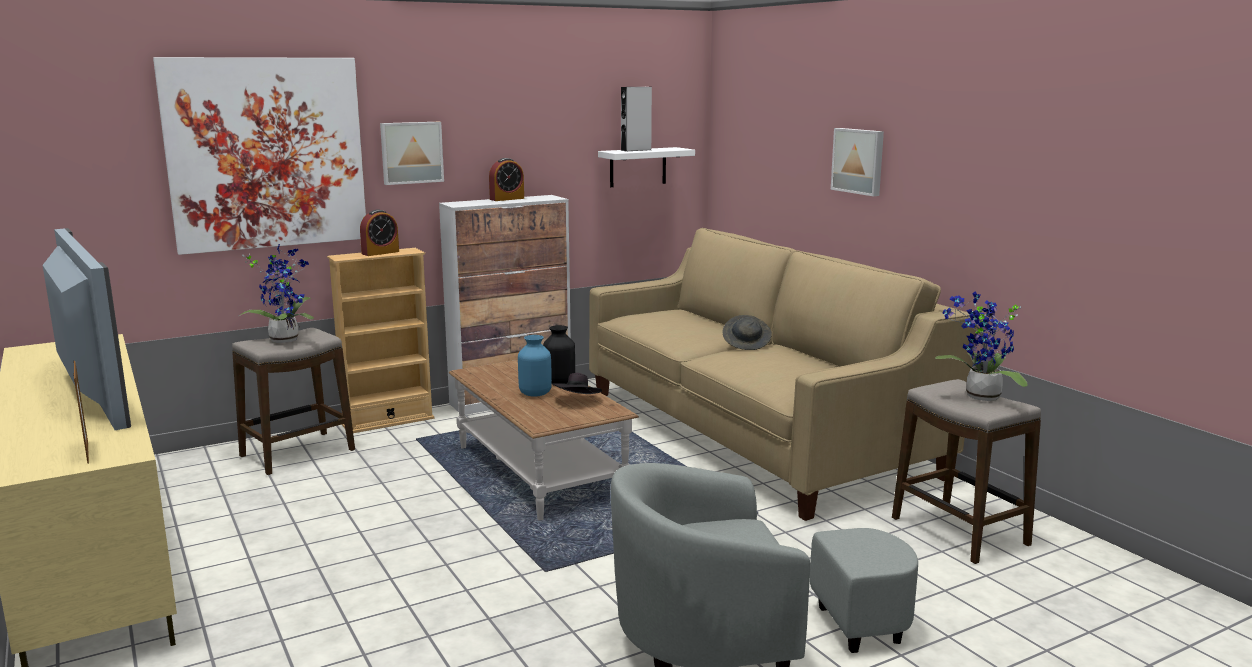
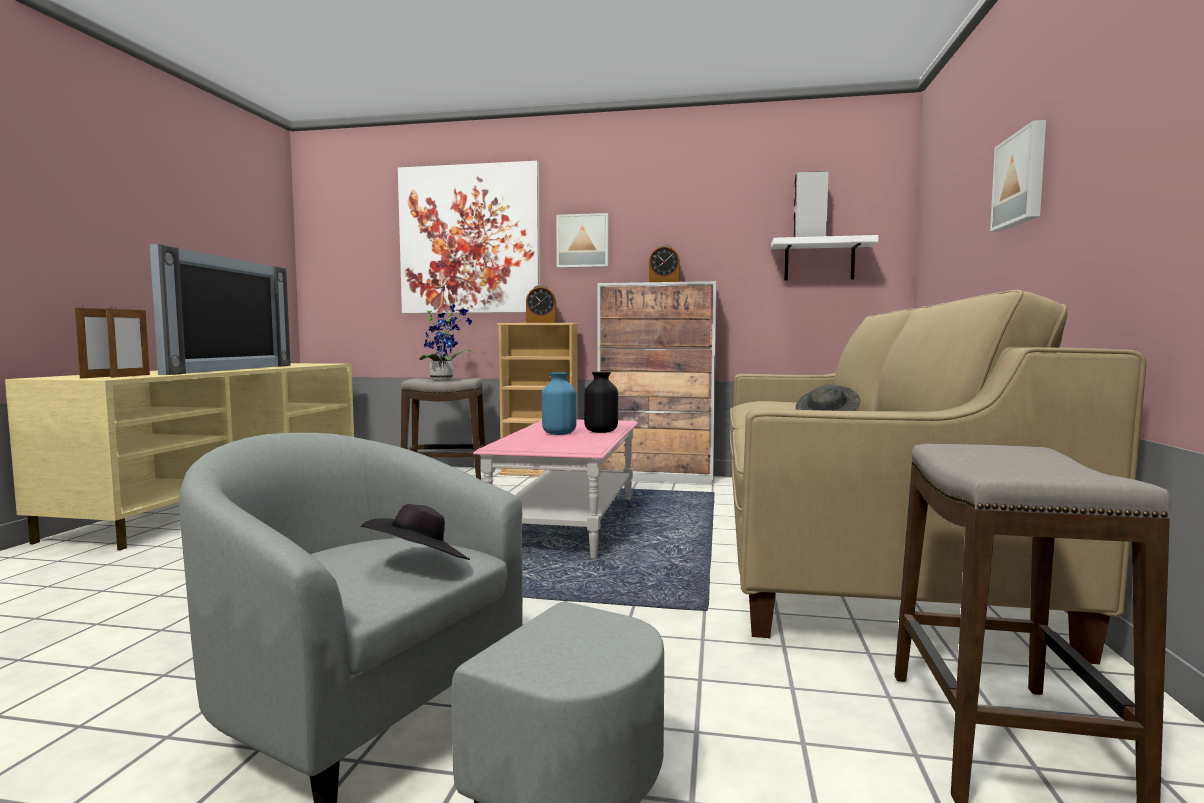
camera: 40 degrees right, 10 degrees down
brown coffee table [449,360,639,521] -> pink coffee table [473,420,638,559]
black hat [552,373,602,394] -> black hat moved to [361,504,470,560]
potted plant [935,291,1028,401] -> none
none -> picture frame [106,307,150,378]

